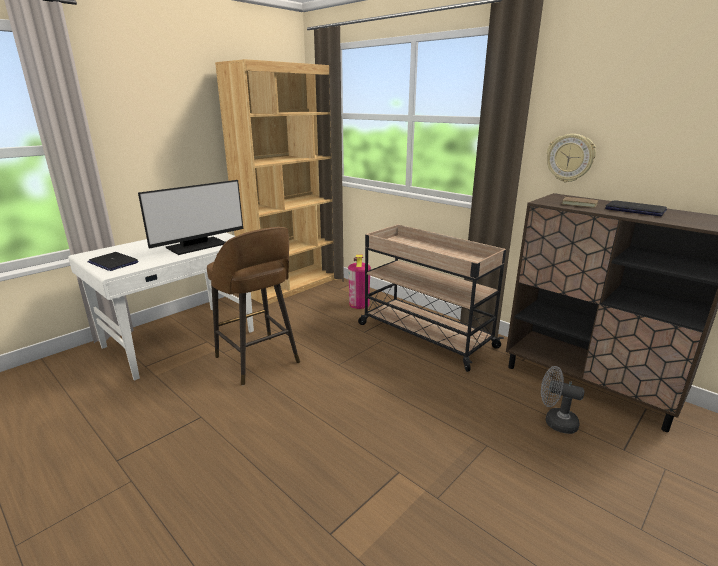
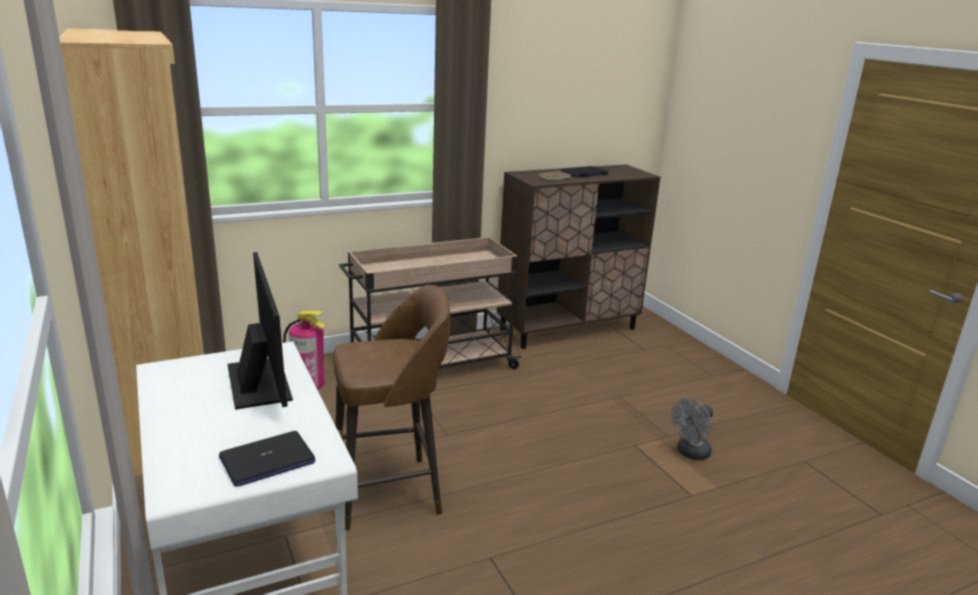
camera: 70 degrees left, 0 degrees up
grey fan [541,366,585,434] -> grey fan moved to [671,399,713,460]
wall clock [547,134,596,182] -> none

